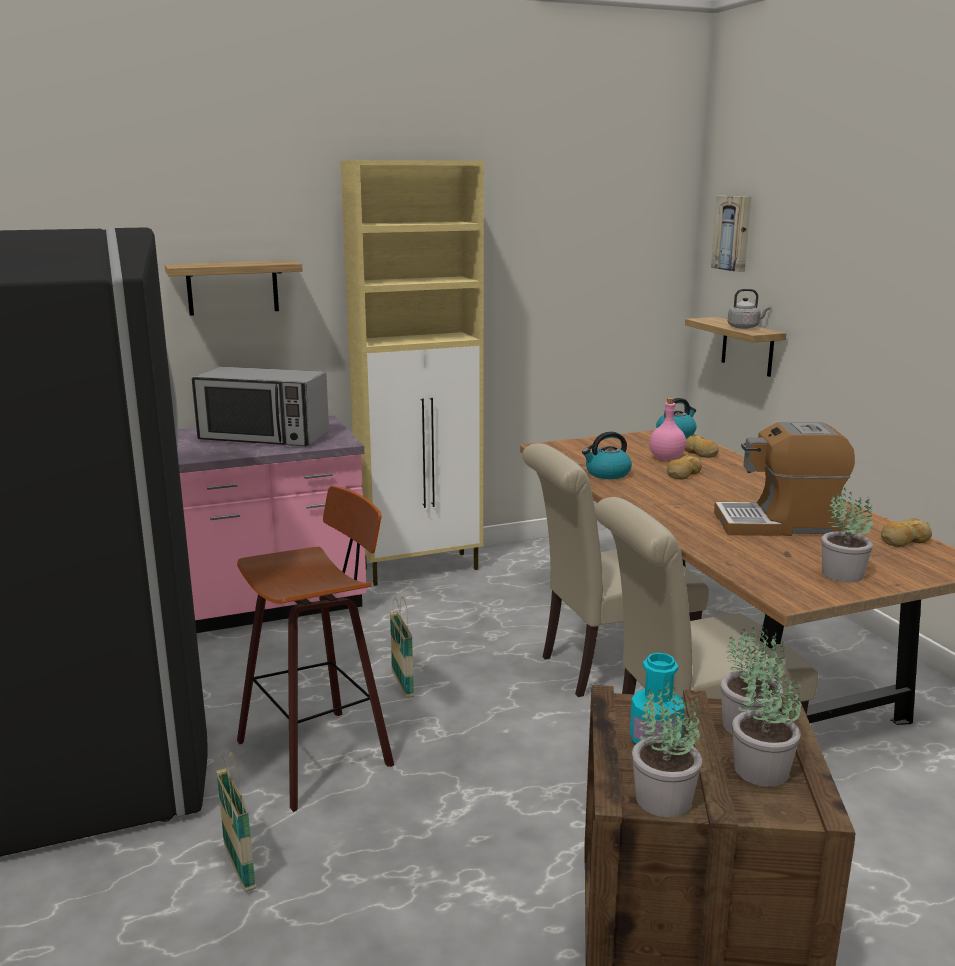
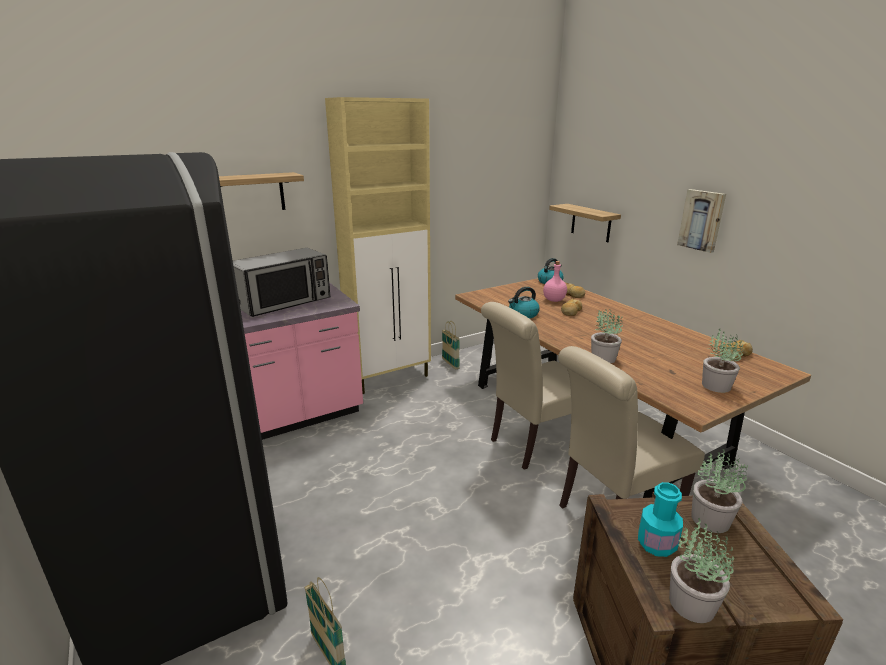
camera: 10 degrees left, 5 degrees up
microwave [192,367,329,446] -> microwave turned 45 degrees counterclockwise [233,248,330,317]
stool [237,486,394,812] -> none
basket [390,596,414,698] -> basket moved to [442,321,460,369]
picture [711,196,751,272] -> picture moved to [677,189,726,253]
coffee machine [714,422,855,536] -> none
grey kettle [728,289,770,329] -> none
potted plant [732,662,802,787] -> potted plant moved to [591,309,623,363]

